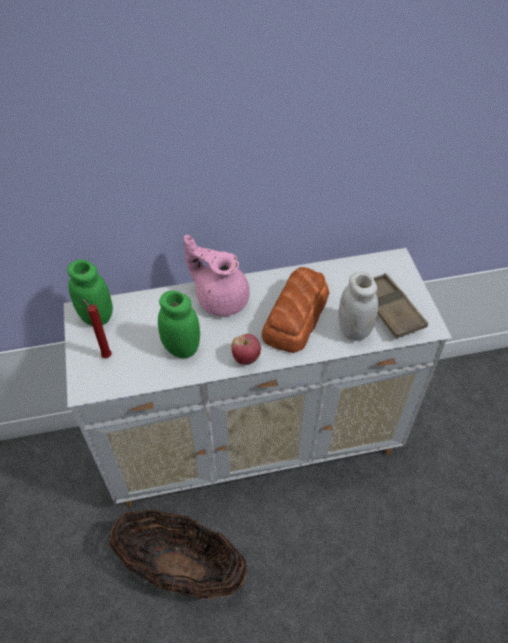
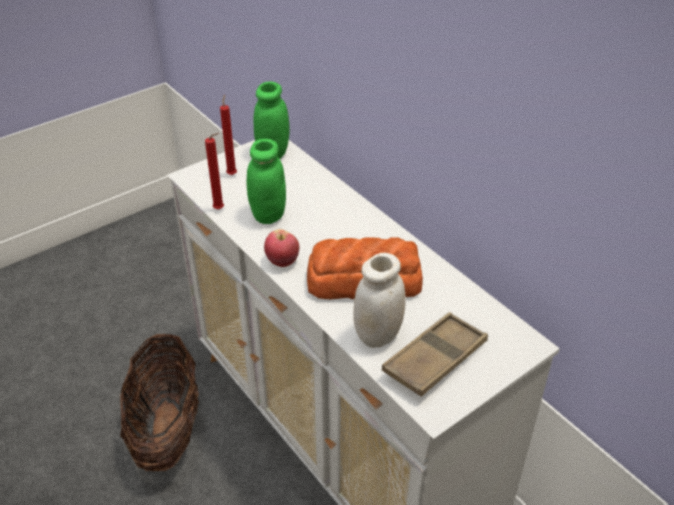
camera: 65 degrees right, 10 degrees down
pink teapot [184,235,250,316] -> none
none -> red candle [205,133,224,209]

